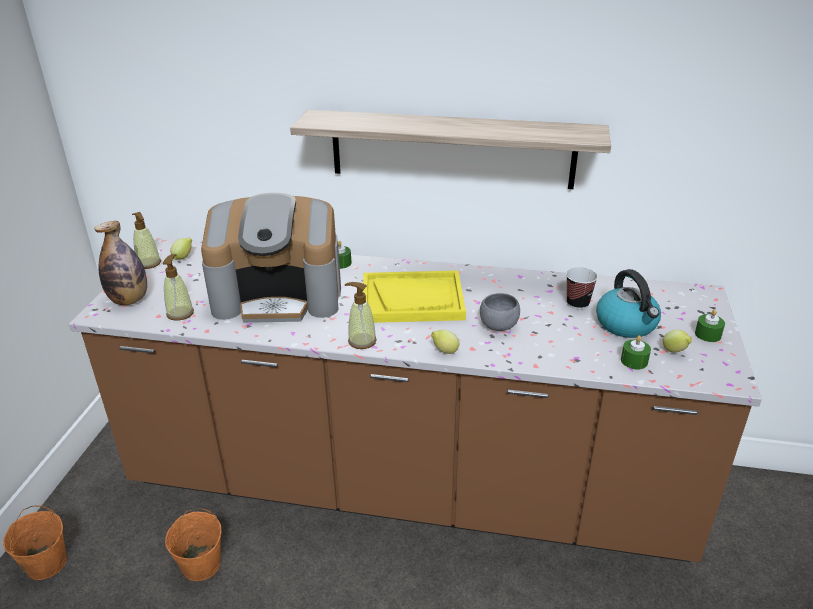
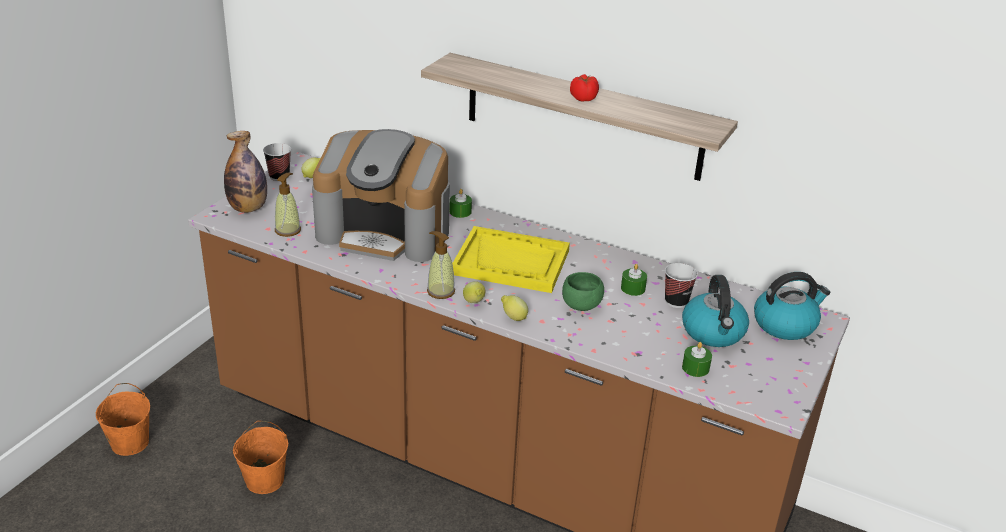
camera: 15 degrees right, 0 degrees up
soap dispenser [132,212,161,269] -> cup [263,143,291,181]
grey bowl [480,293,520,331] -> green bowl [562,272,604,311]
lemon [663,330,692,353] -> lemon moved to [463,281,486,303]
green candle [695,310,725,342] -> green candle moved to [621,264,647,296]
none -> tomato [570,74,599,101]
none -> kettle [754,272,830,340]

